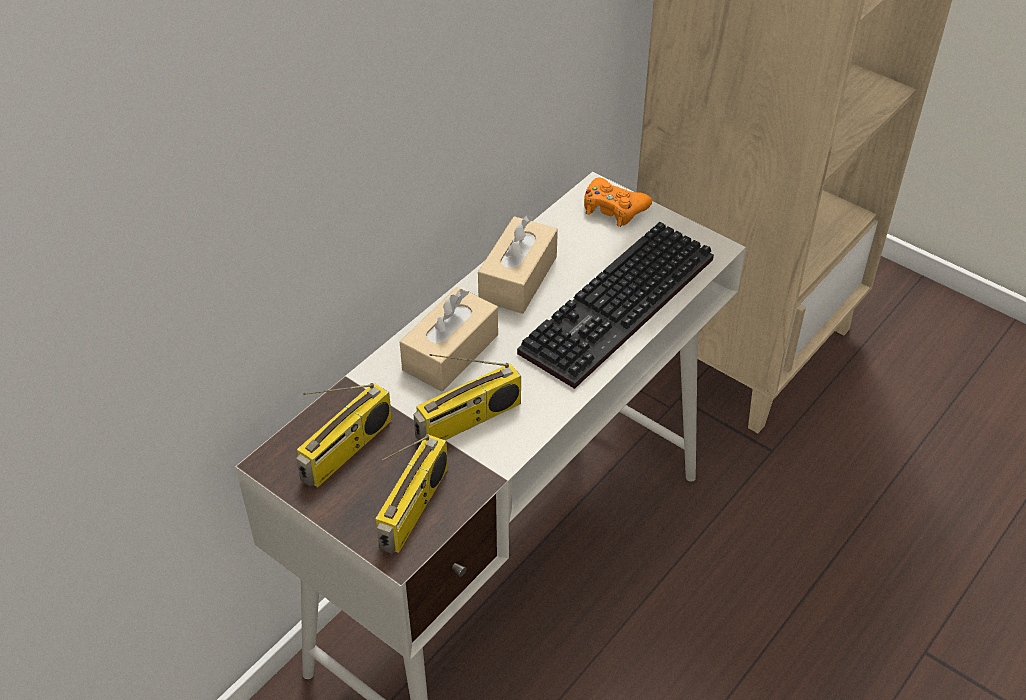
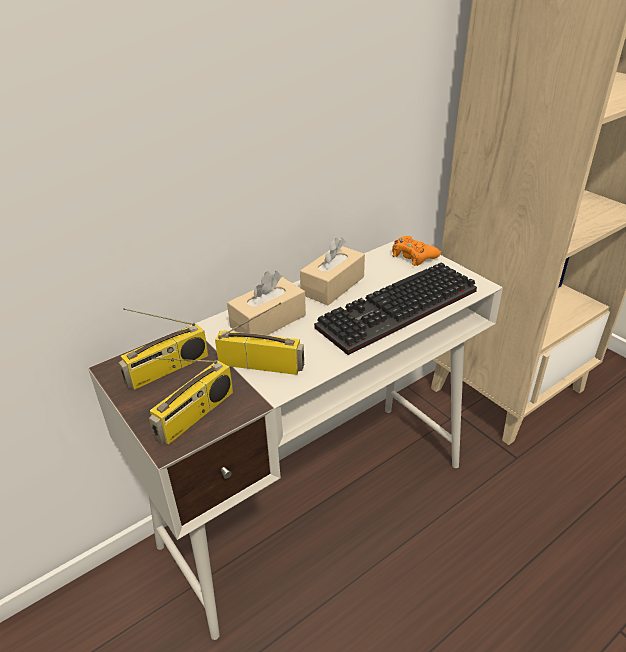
camera: 15 degrees right, 10 degrees down
radio [413,354,521,443] -> radio turned 150 degrees counterclockwise [215,303,304,375]

